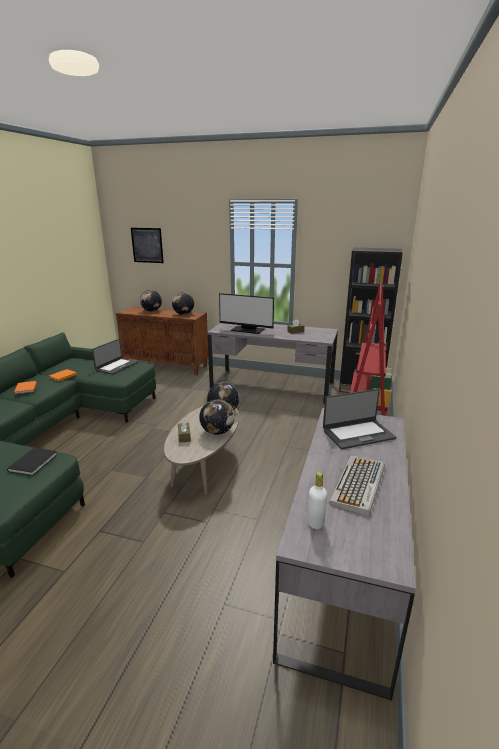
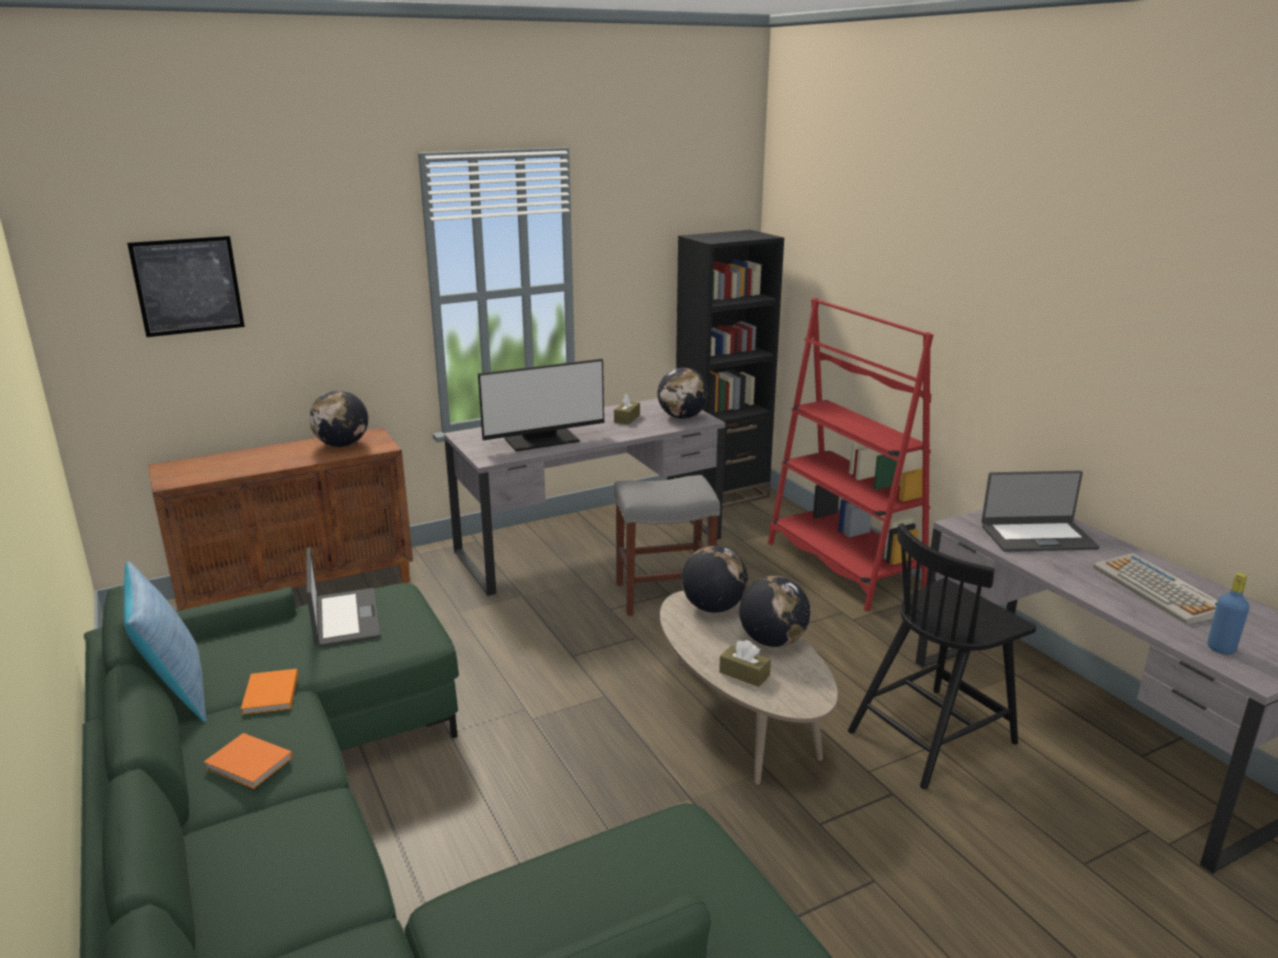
camera: 45 degrees left, 0 degrees up
black book [7,448,57,476] -> none
globe [140,290,162,312] -> globe moved to [657,368,708,419]
white bottle [308,472,327,529] -> blue bottle [1208,573,1249,655]
laptop [323,389,396,449] -> laptop turned 60 degrees clockwise [981,471,1099,552]
none -> pillow [124,562,207,723]
none -> grey stool [614,475,720,616]
none -> black chair [848,523,1036,789]

